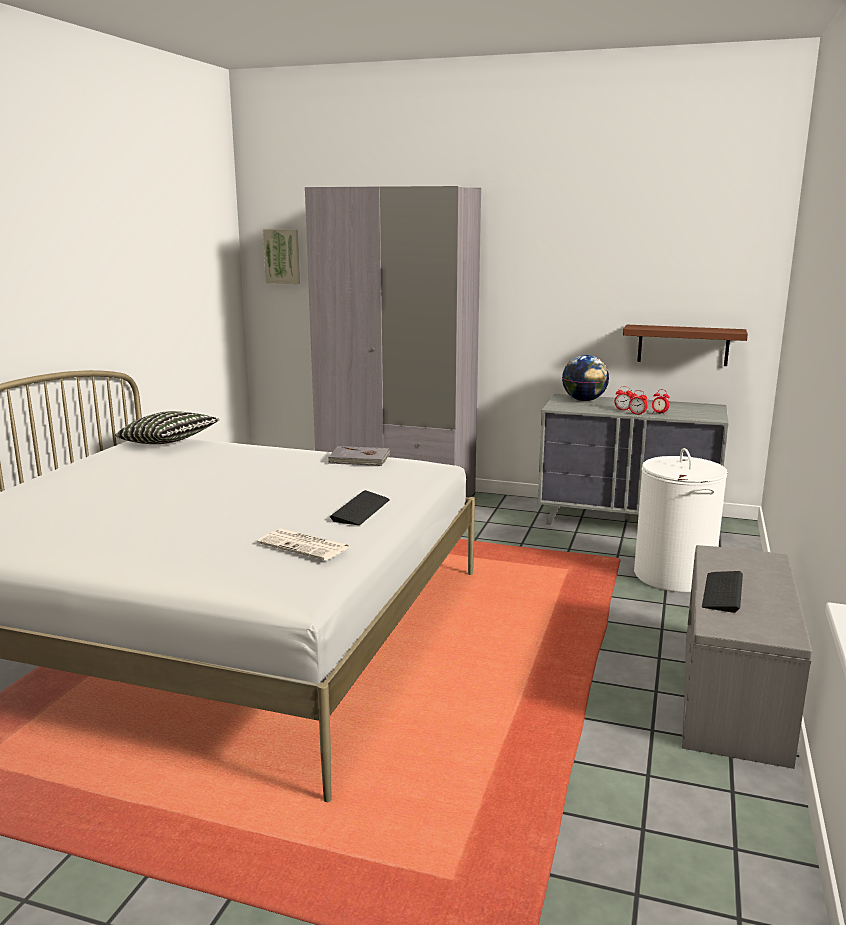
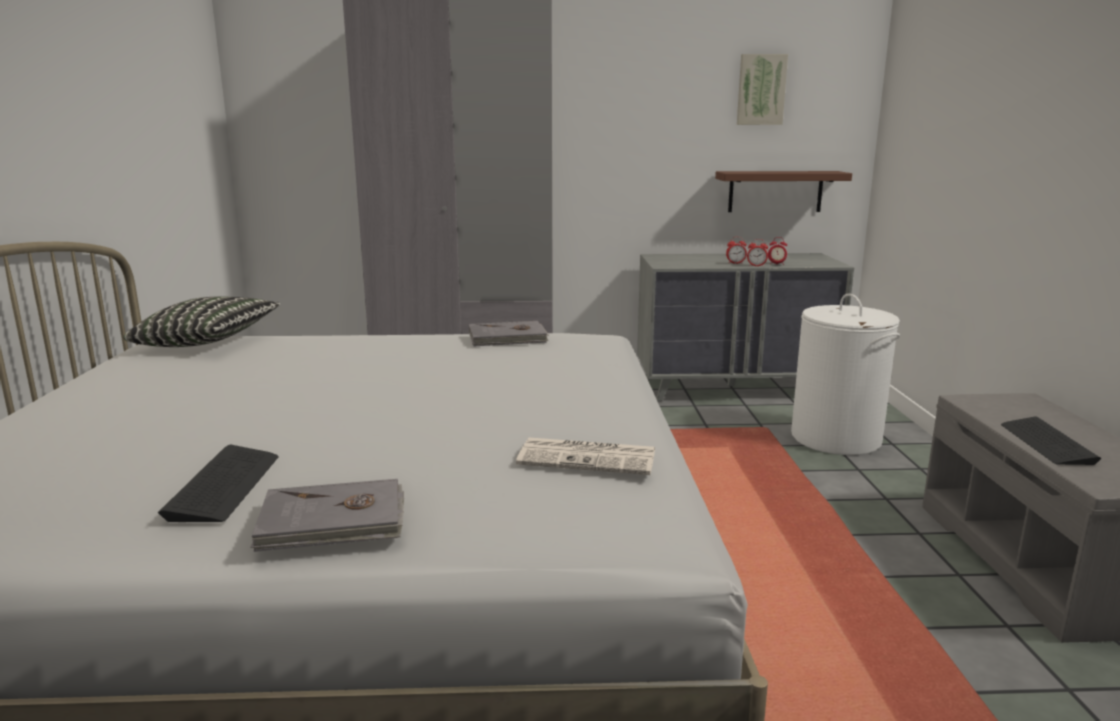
camera: 20 degrees left, 0 degrees up
picture [263,229,300,284] -> picture moved to [737,54,788,125]
keyboard [330,490,390,525] -> keyboard moved to [158,445,278,522]
globe [562,355,609,401] -> none
none -> grey book [250,479,404,552]

